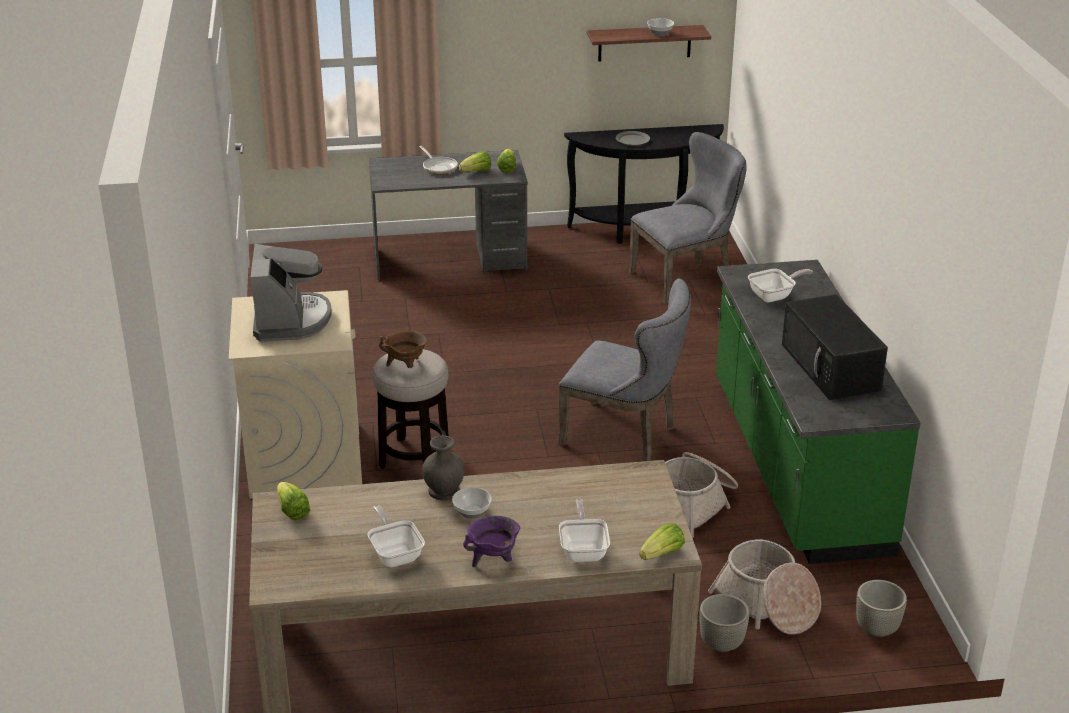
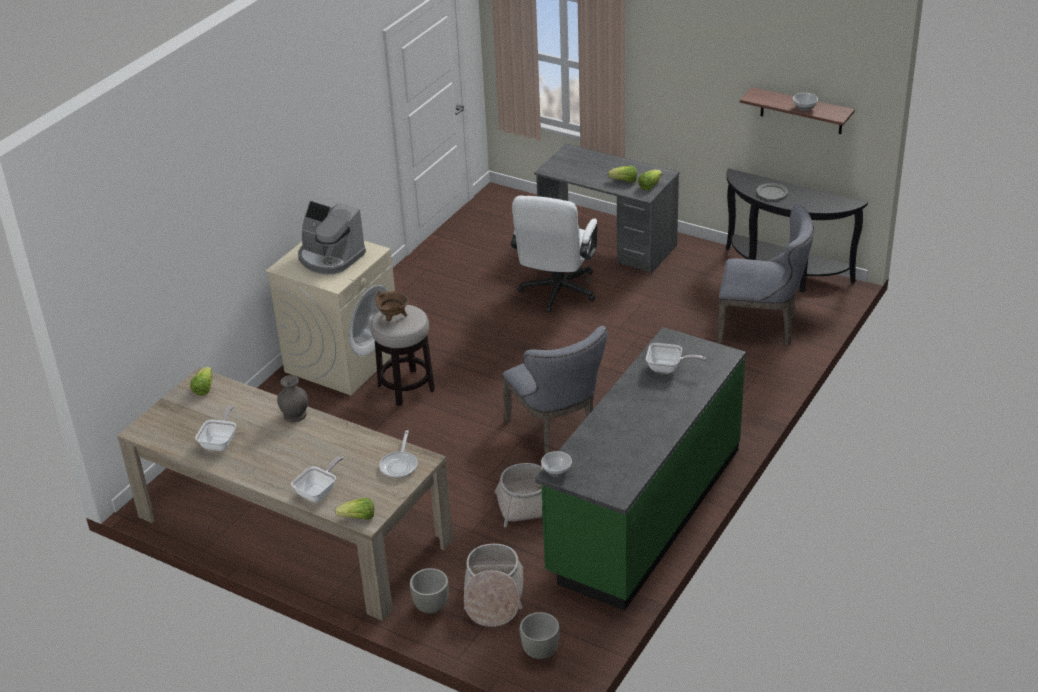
camera: 40 degrees right, 5 degrees up
coffee machine [251,244,332,341] -> coffee machine turned 90 degrees clockwise [298,196,366,275]
frying pan [419,146,458,174] -> frying pan moved to [379,430,418,479]
bowl [452,487,492,519] -> bowl moved to [541,451,572,477]
purple cooking pot [463,516,520,567] -> none
black microwave [782,294,888,400] -> none
none -> white office chair [511,196,598,313]

